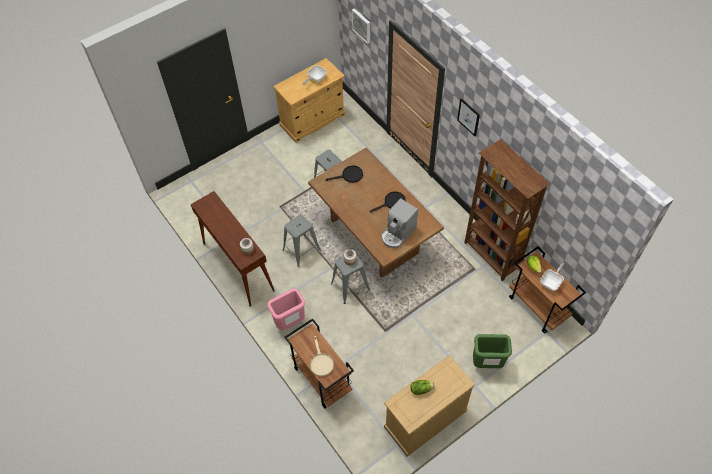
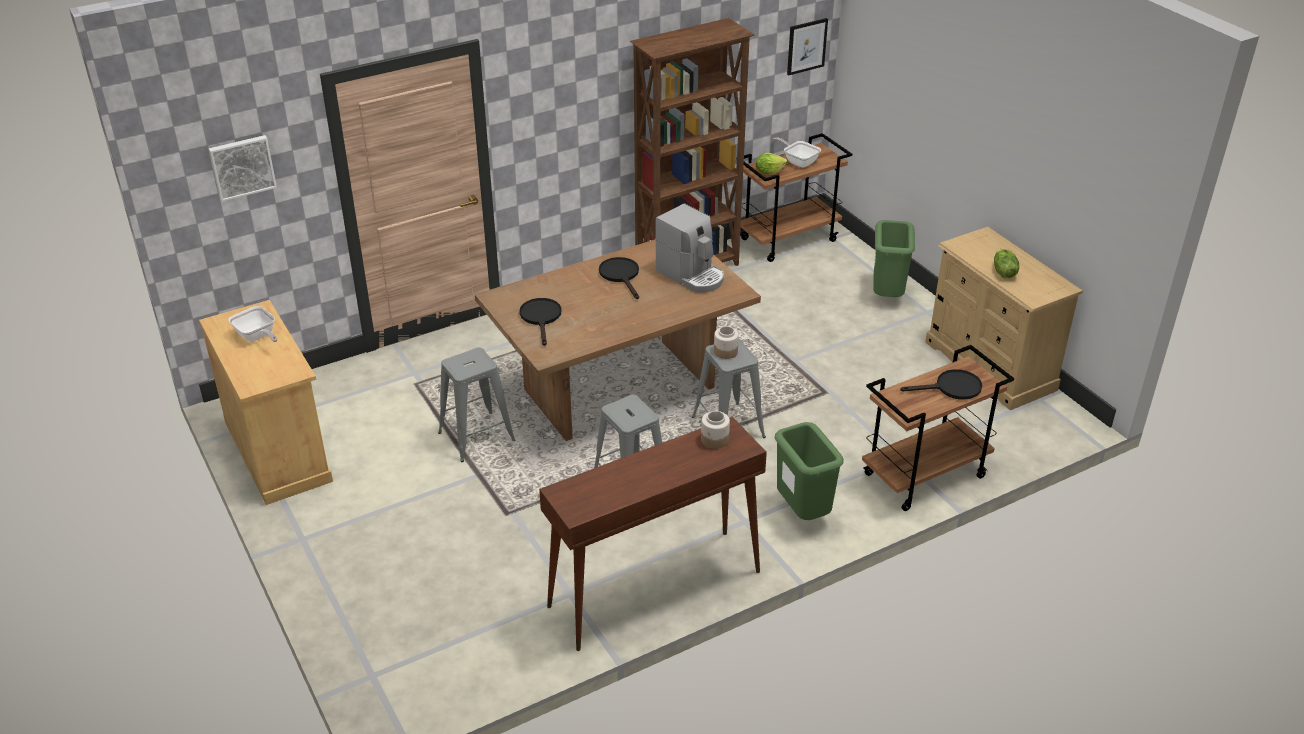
camera: 85 degrees left, 20 degrees down
pink trash can [267,289,305,330] -> green trash can [775,422,844,520]
beige frying pan [310,336,334,376] -> black frying pan [900,369,982,400]
picture [457,98,480,136] -> picture moved to [787,18,828,76]

